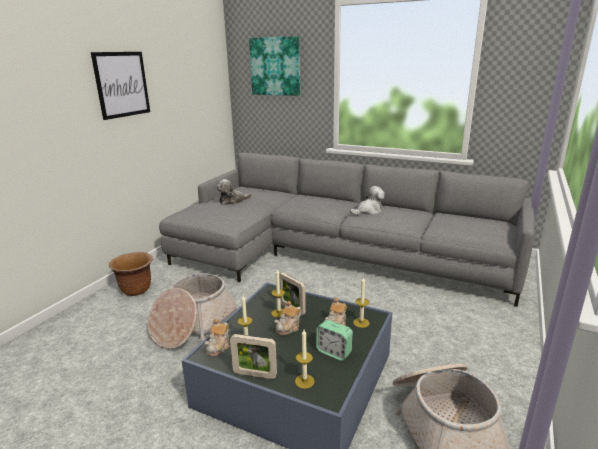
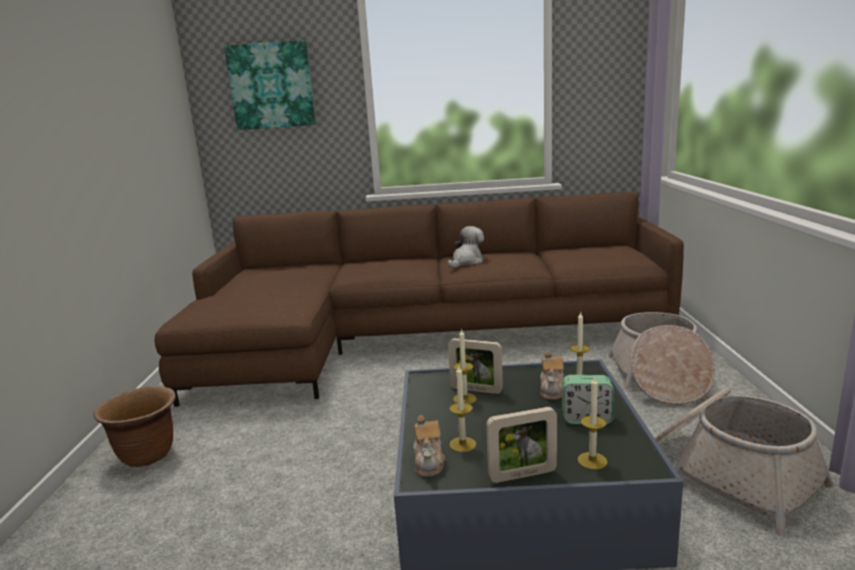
camera: 25 degrees left, 5 degrees down
picture [91,52,150,120] -> none
basket [148,273,239,349] -> basket moved to [608,312,715,405]
grey sofa [159,152,535,307] -> brown sofa [155,192,684,407]
plush toy [216,179,252,205] -> none
teapot [274,301,301,335] -> none

